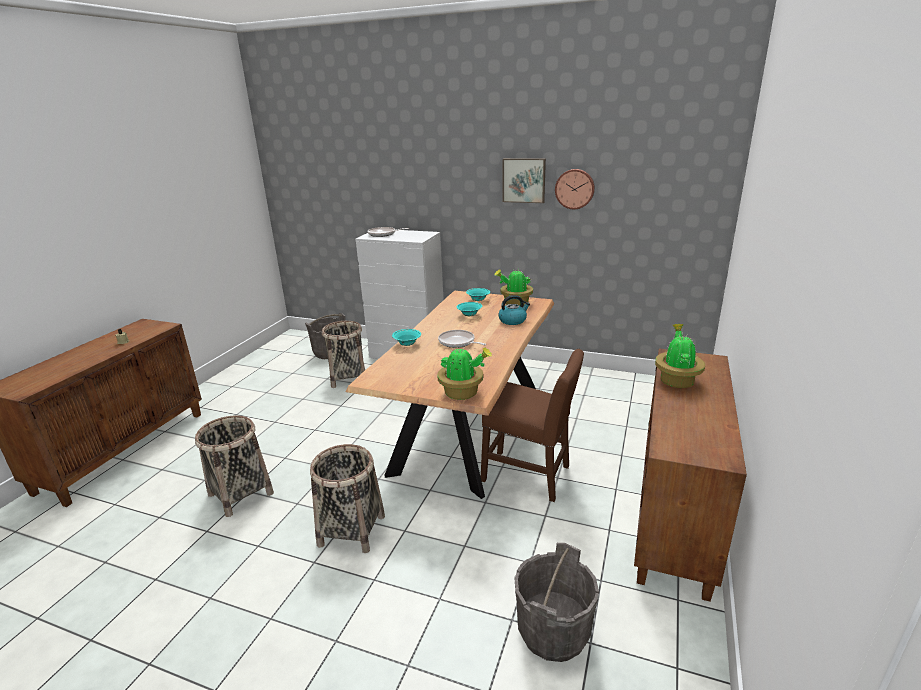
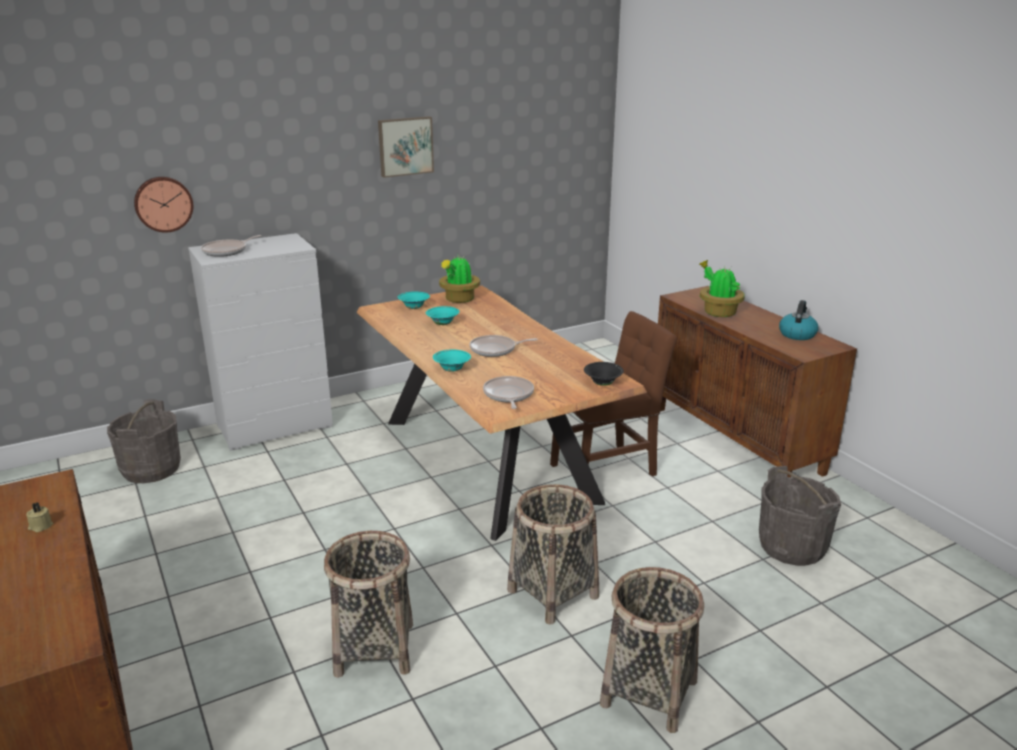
camera: 50 degrees left, 0 degrees up
basket [322,321,365,388] -> basket moved to [600,567,704,733]
potted plant [437,346,492,400] -> black bowl [584,362,624,386]
kettle [498,295,530,325] -> kettle moved to [779,300,818,340]
wall clock [555,169,595,209] -> wall clock moved to [134,177,193,233]
none -> frying pan [483,376,534,409]

